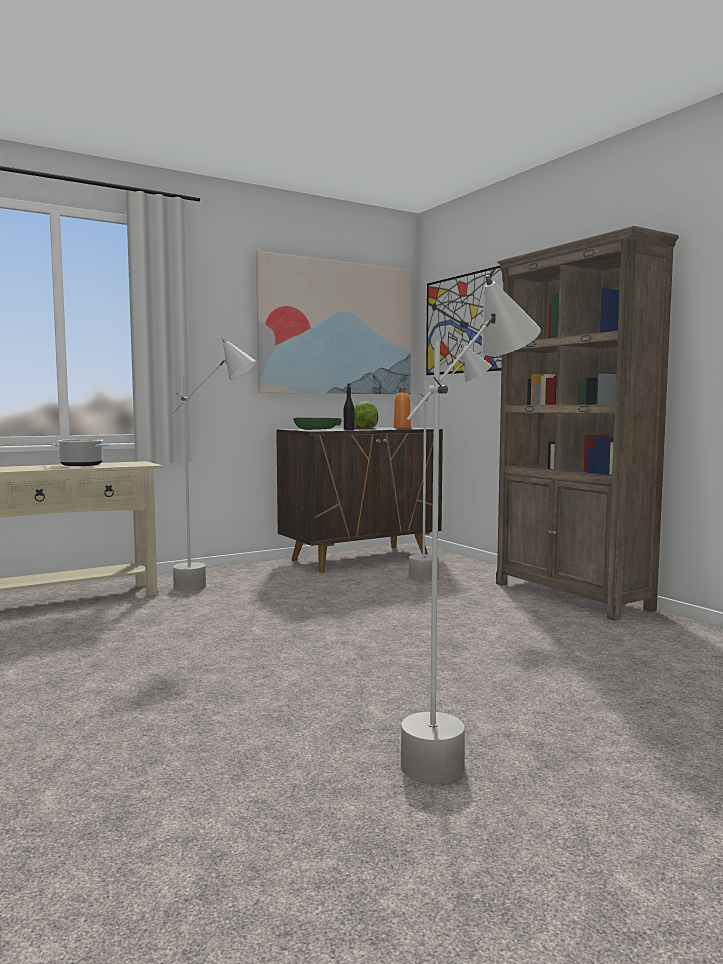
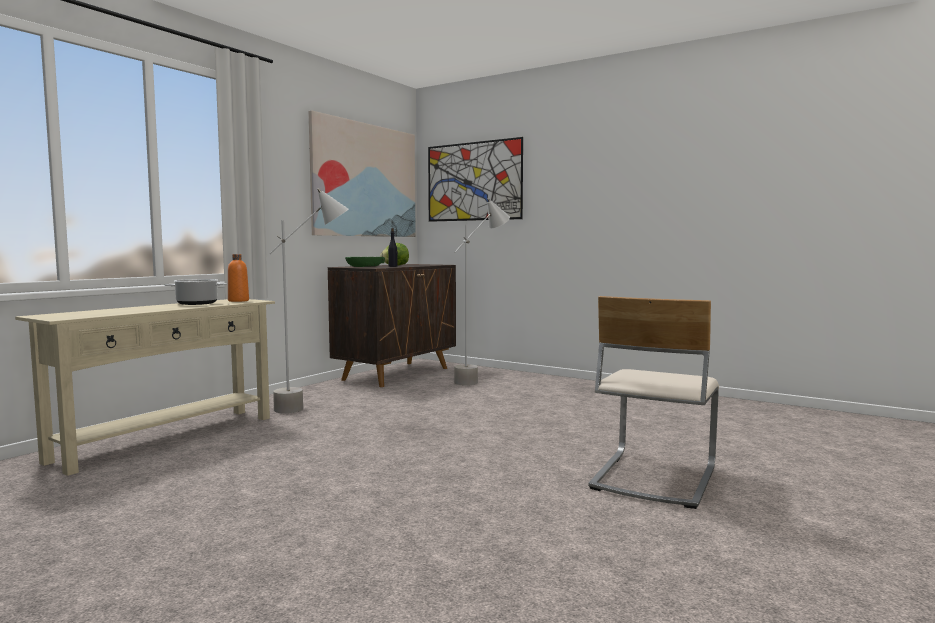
camera: 25 degrees left, 0 degrees up
orange bottle [394,387,411,428] -> orange bottle moved to [228,254,249,302]
grey floor lamp [401,275,541,784] -> beige chair [588,296,719,509]
brown bookcase [496,226,679,621] -> none

